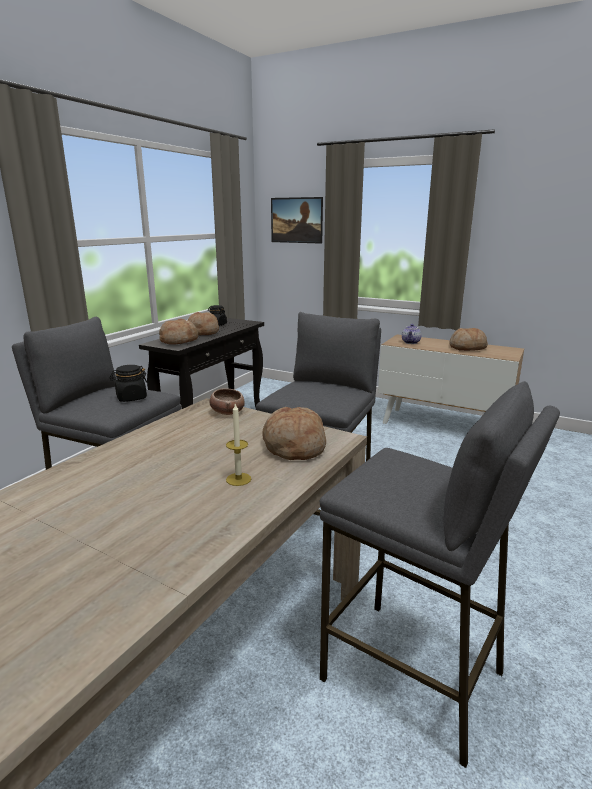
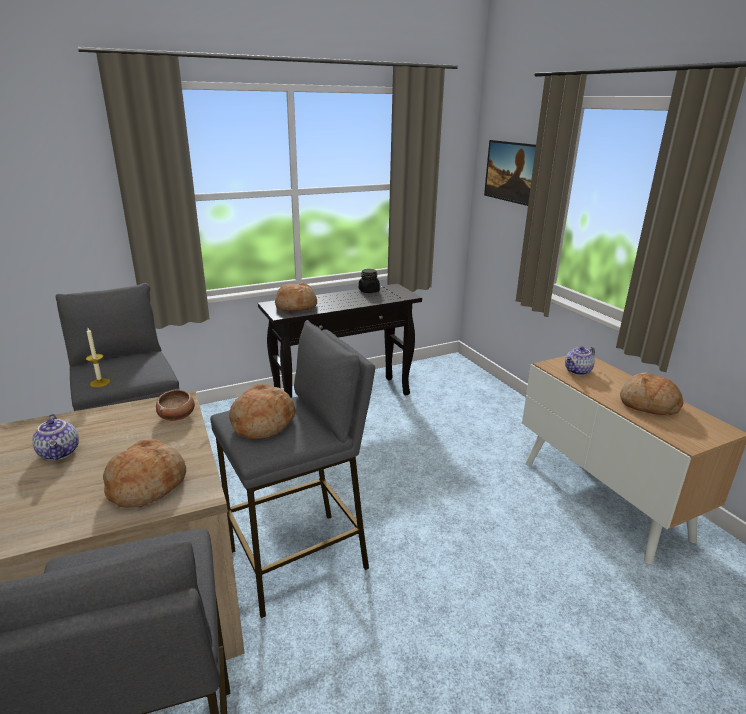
camera: 35 degrees right, 5 degrees up
black jar [110,365,149,402] -> none
bread [188,312,219,335] -> bread moved to [229,384,295,439]
candle [226,404,251,486] -> candle moved to [86,328,110,387]
none -> teapot [32,414,79,460]

